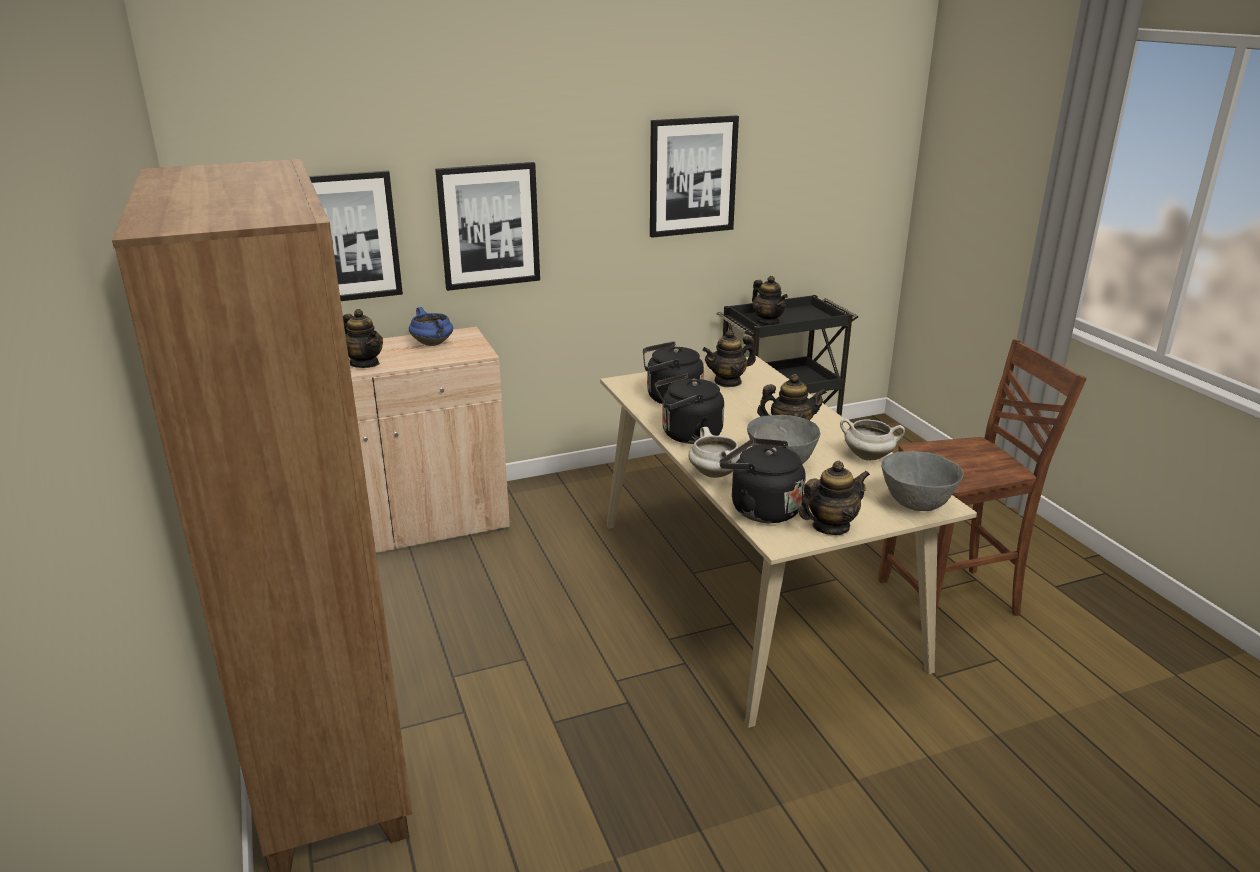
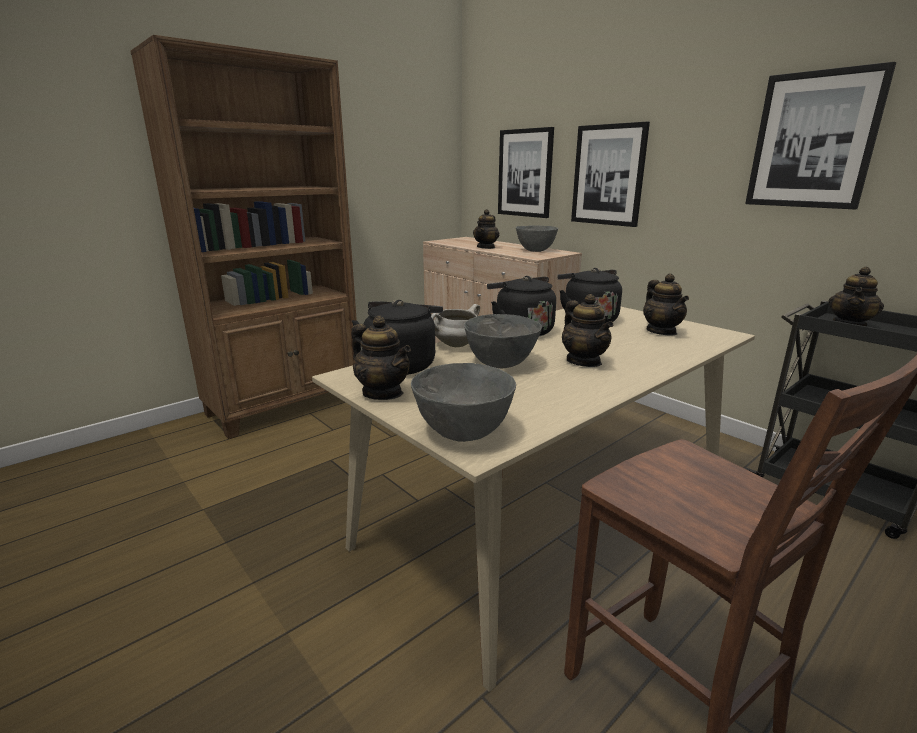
camera: 70 degrees right, 5 degrees down
blue cooking pot [409,307,453,346] -> grey bowl [516,225,558,252]
teapot [702,330,756,387] -> teapot turned 150 degrees counterclockwise [643,273,689,336]
white cooking pot [840,418,905,460] -> none

